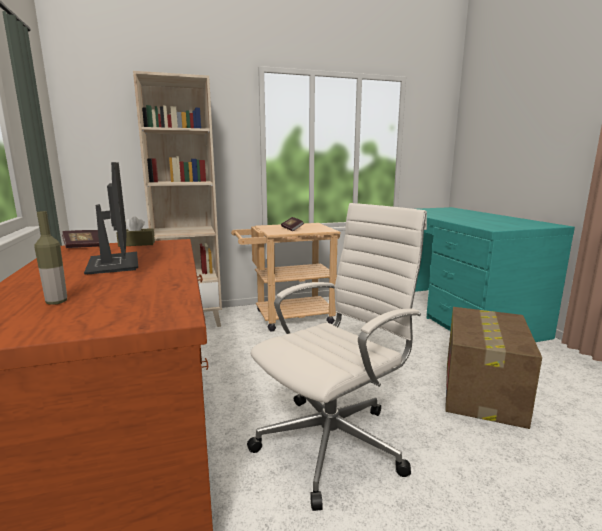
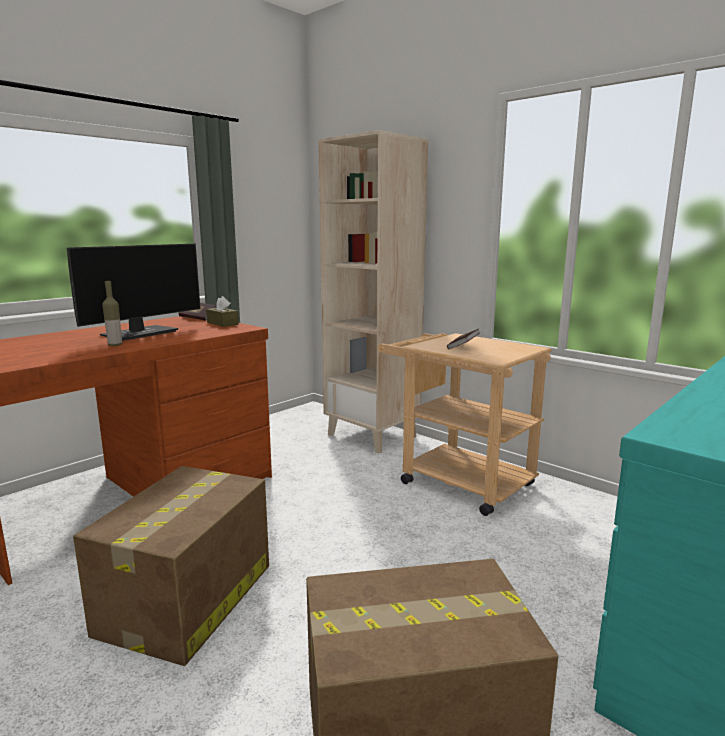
camera: 60 degrees right, 0 degrees up
bottle [34,211,67,305] -> bottle moved to [102,281,122,346]
white office chair [247,203,427,511] -> cardboard box [73,466,269,666]

